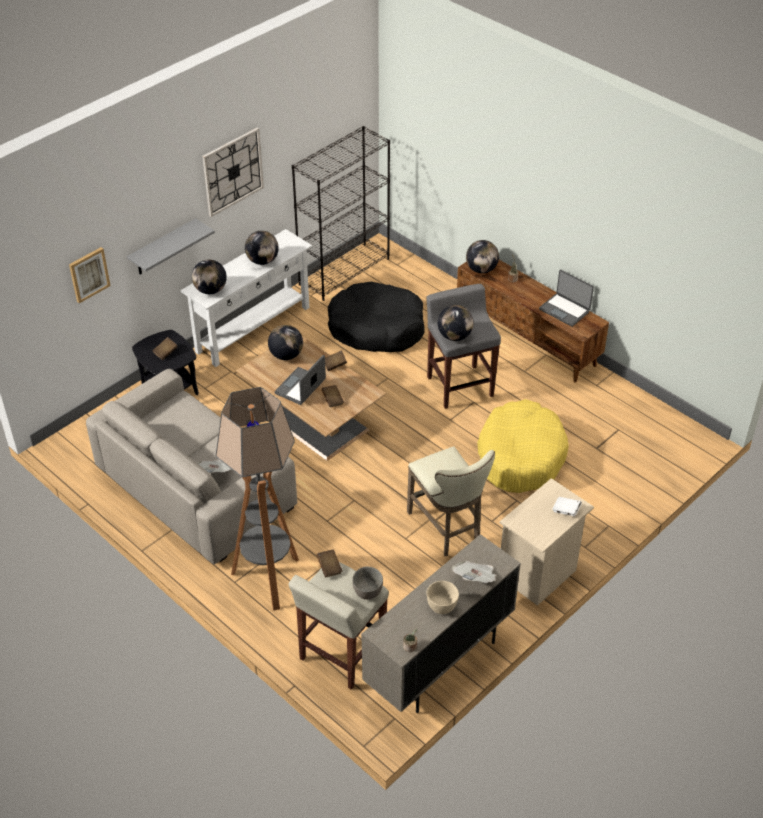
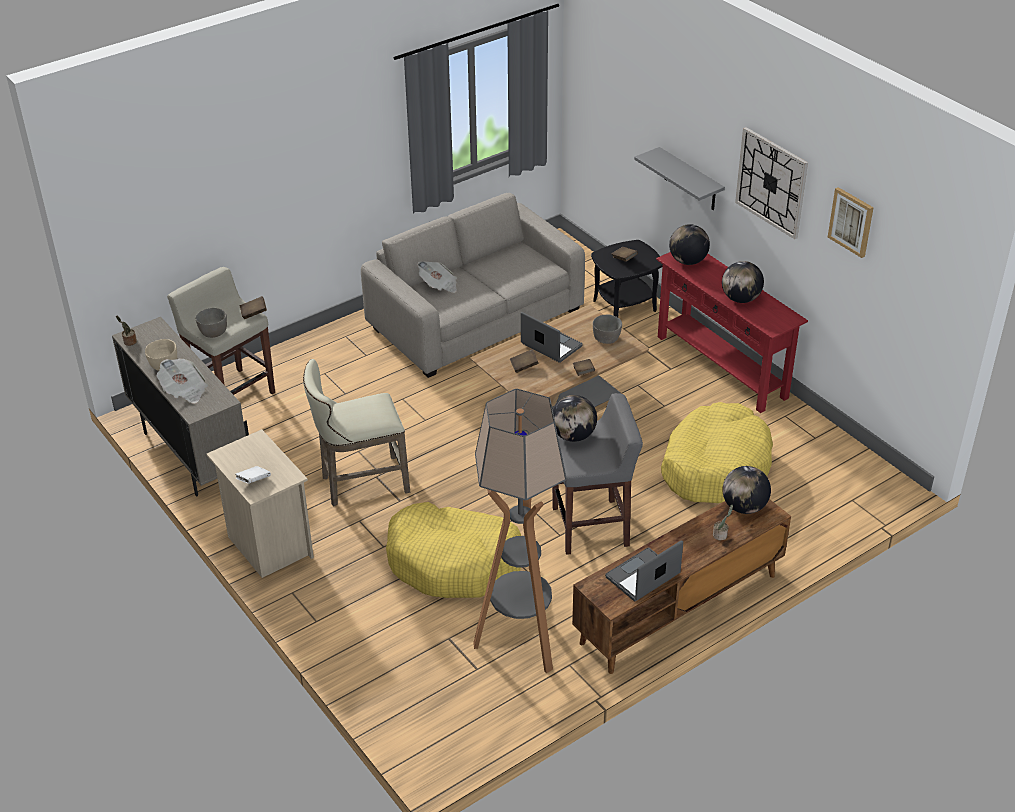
camera: 100 degrees right, 5 degrees down
picture [69,247,111,303] -> picture moved to [828,187,874,258]
white console table [180,229,312,367] -> red console table [656,252,808,413]
floor lamp [215,387,299,611] -> floor lamp moved to [473,389,567,673]
globe [268,325,303,360] -> grey bowl [593,315,622,344]
black bookcase [292,126,390,301] -> none
black dog bed [328,282,425,352] -> yellow dog bed [661,402,773,503]

